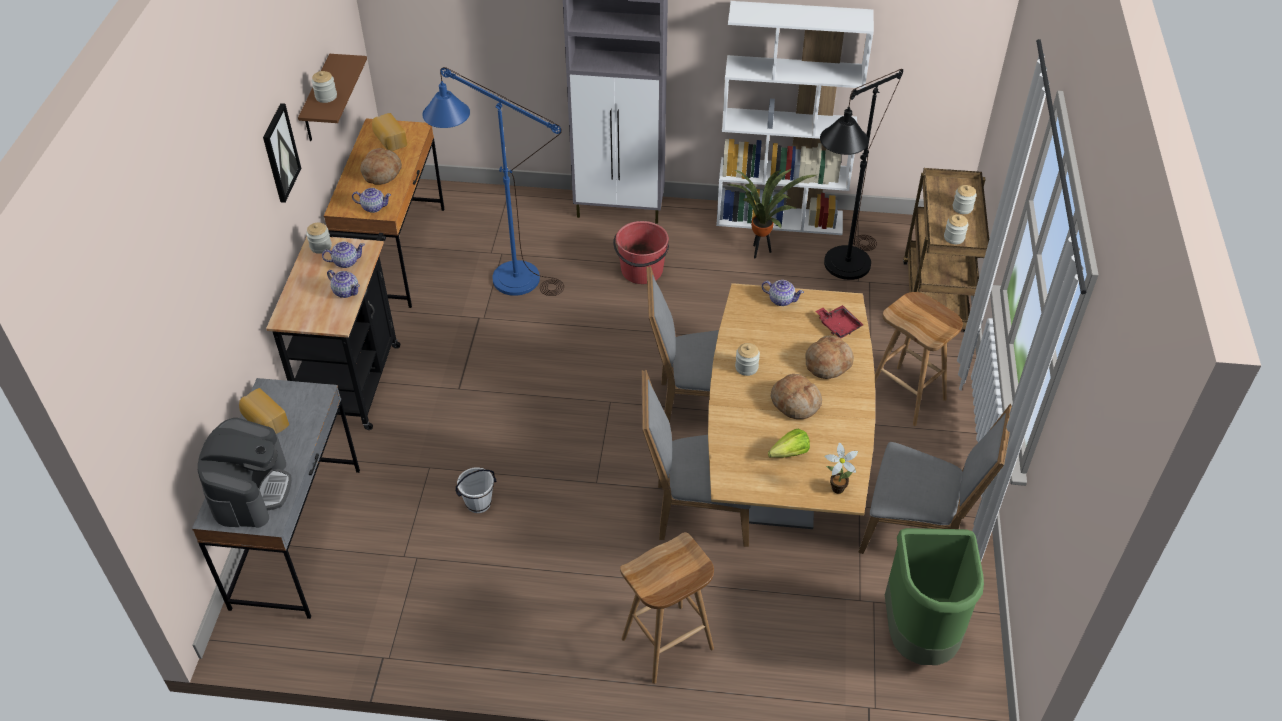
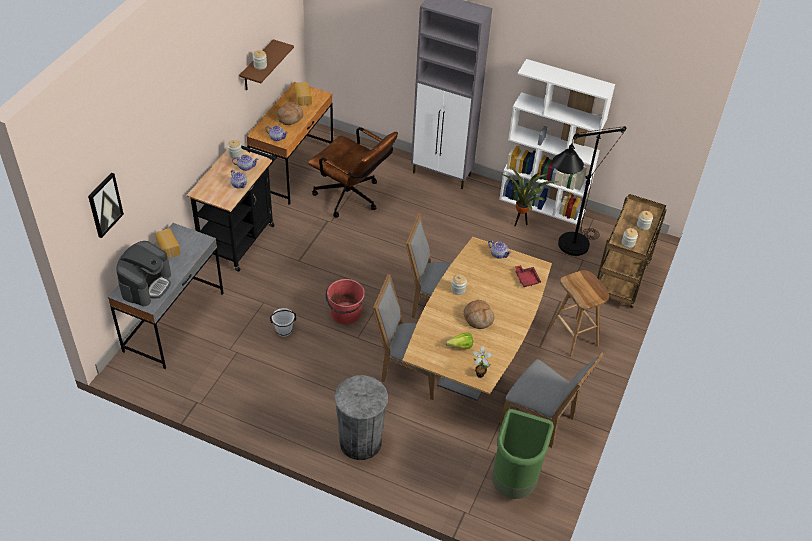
camera: 15 degrees right, 0 degrees up
picture [263,103,301,203] -> picture moved to [88,172,124,238]
blue floor lamp [422,67,564,296] -> brown office chair [308,127,398,218]
red bucket [613,221,669,284] -> red bucket moved to [326,279,365,324]
brown stool [620,532,714,684] -> grey trash can [334,375,388,460]
bread [805,335,854,379] -> none

